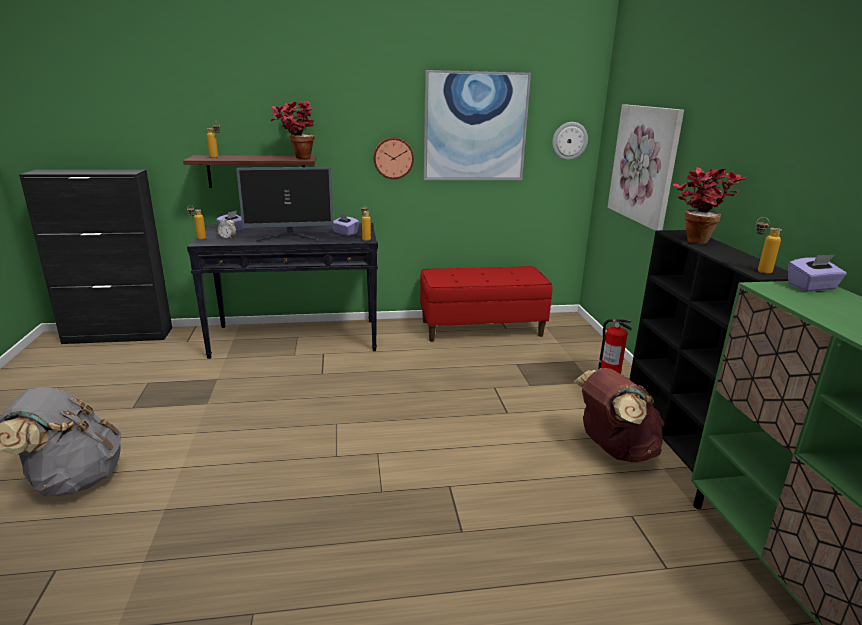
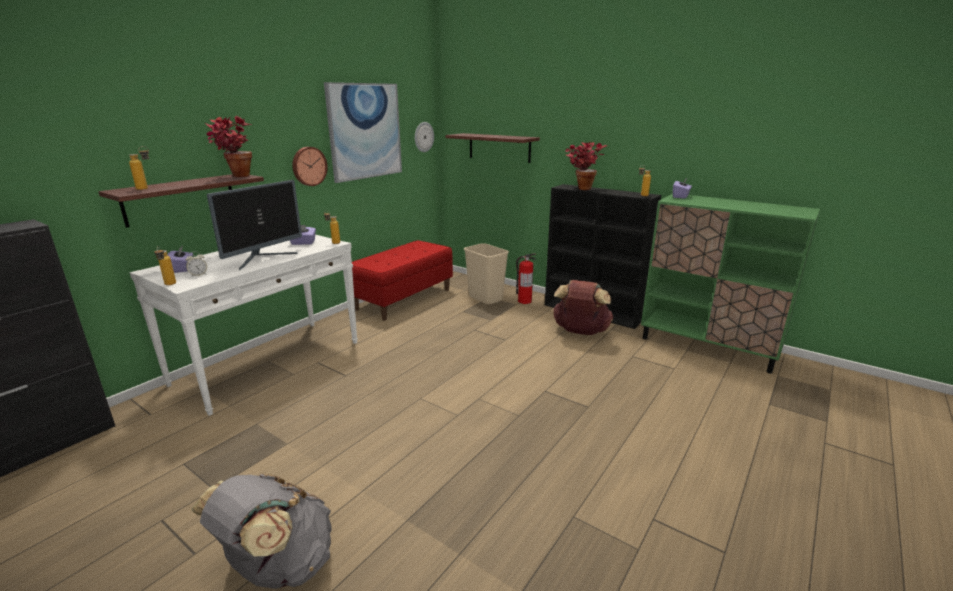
camera: 45 degrees left, 0 degrees up
black console table [187,223,378,359] -> white console table [130,235,358,416]
picture [607,104,684,231] -> shelf [445,133,540,163]
none -> beige trash can [464,243,509,305]

